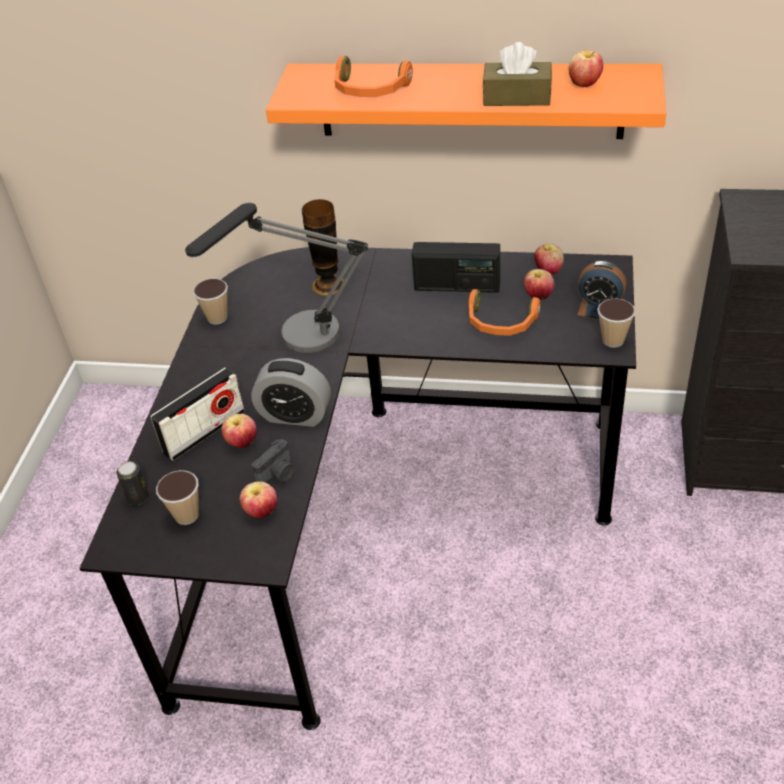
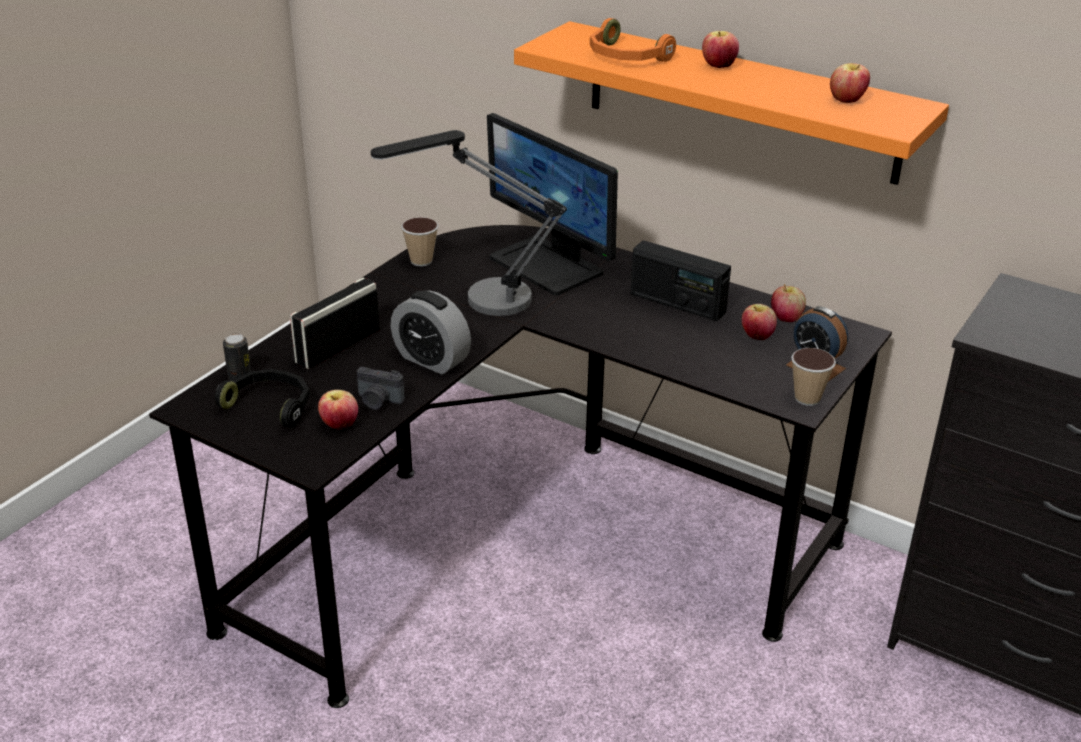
camera: 20 degrees right, 10 degrees down
radio [151,368,245,461] -> radio turned 150 degrees clockwise [290,278,380,369]
cup [156,470,199,525] -> black headphones [215,369,310,428]
apple [222,414,257,448] -> apple moved to [702,31,739,68]
camera [252,439,294,483] -> camera turned 45 degrees clockwise [357,367,405,410]
vase [302,199,346,296] -> monitor [487,113,618,295]
orange headphones [468,289,541,336] -> none
brown tissue box [482,42,552,106] -> none

